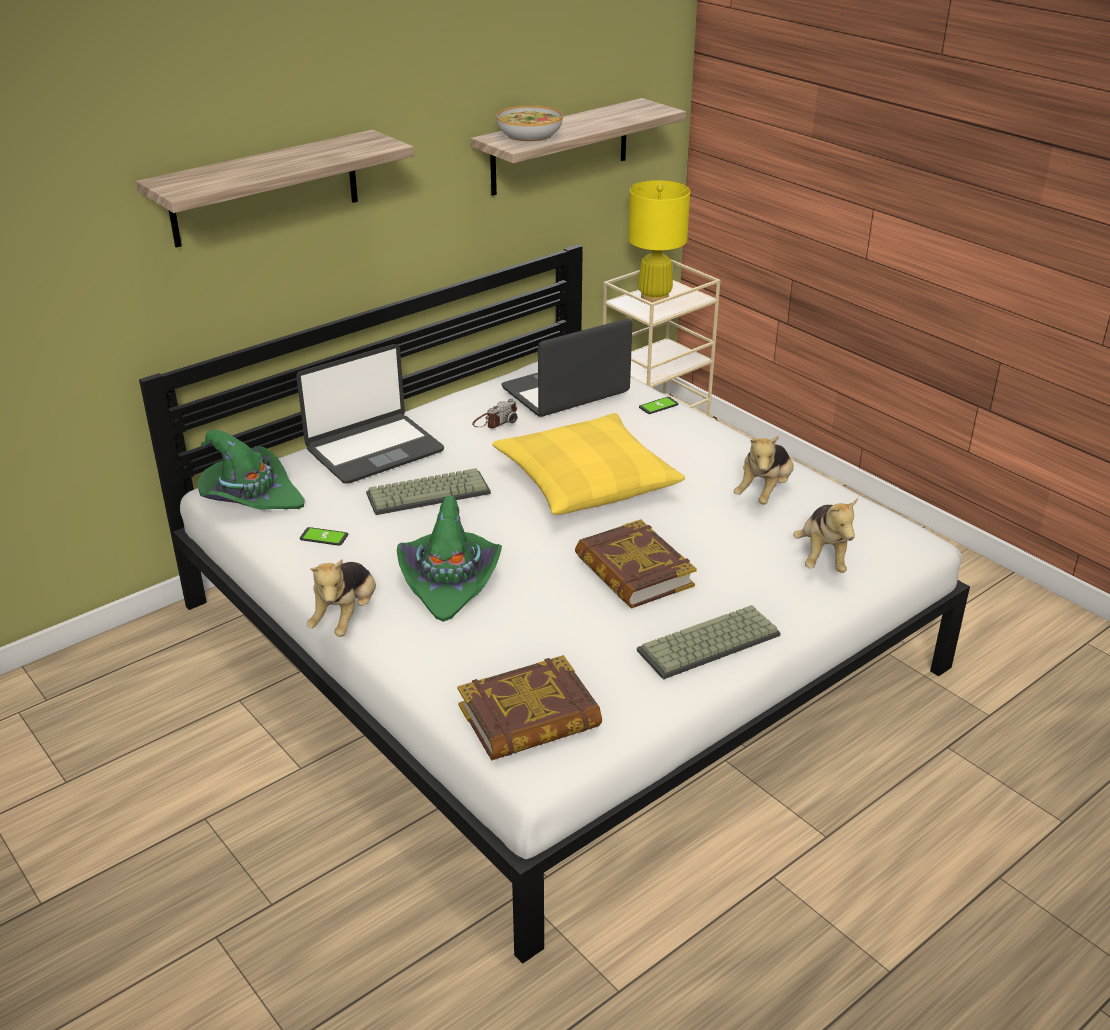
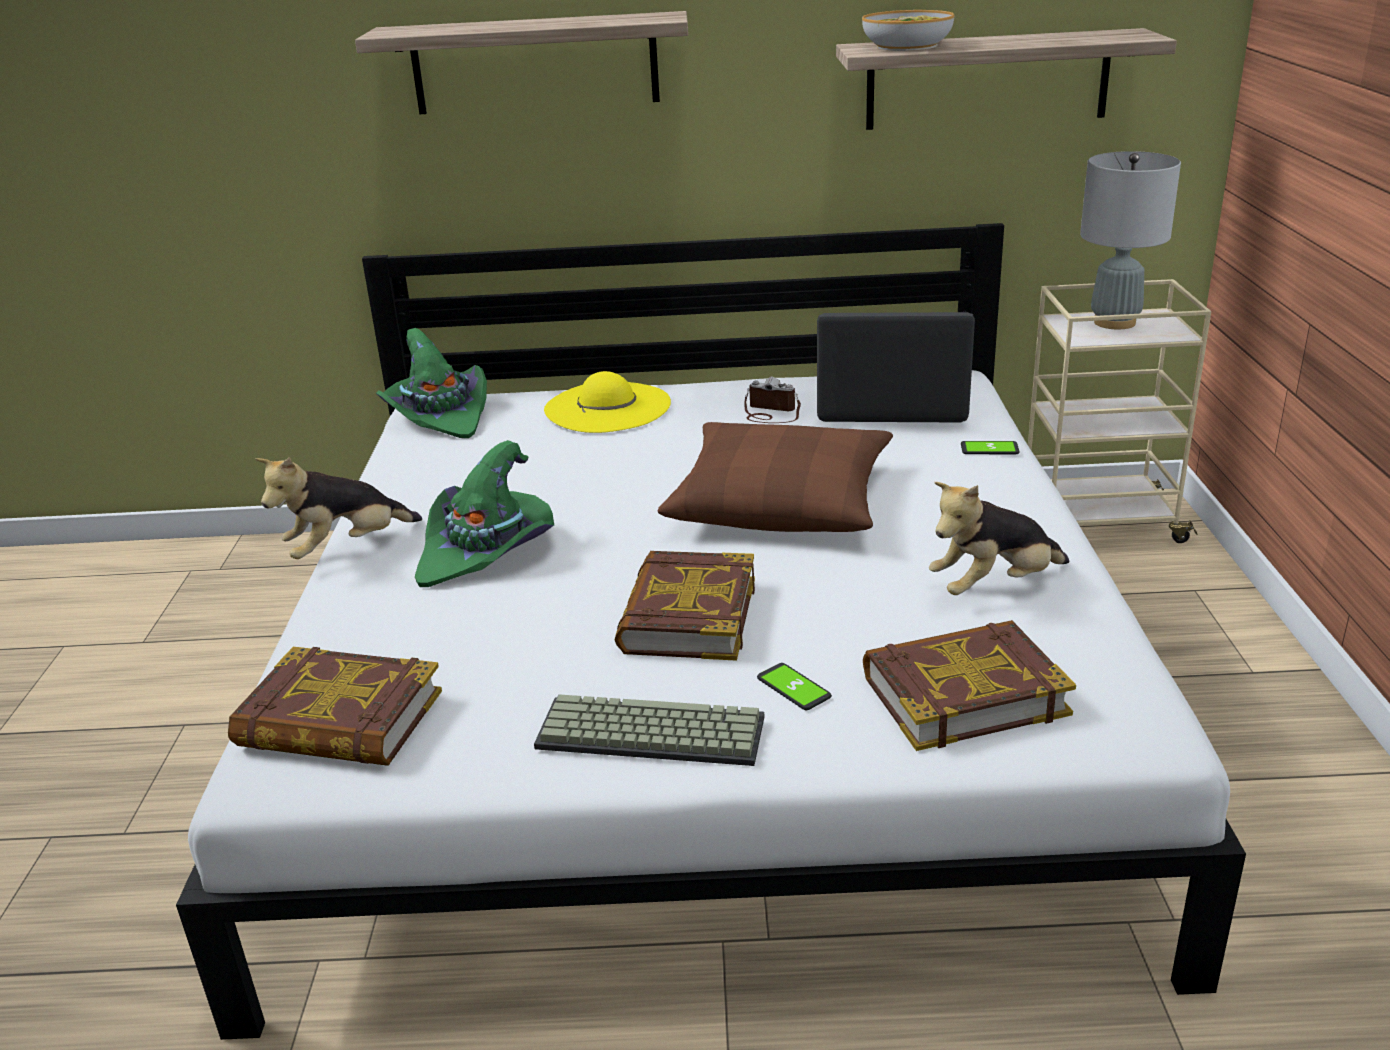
camera: 40 degrees right, 5 degrees down
laptop [296,344,444,484] -> yellow hat [544,371,671,433]
phone [300,527,348,546] -> phone moved to [757,663,832,710]
keyboard [366,468,491,515] -> none
camera [472,399,518,428] -> camera turned 150 degrees counterclockwise [745,377,801,423]
yellow pillow [492,413,685,515] -> brown pillow [658,422,893,532]
yellow table lamp [628,180,690,303] -> grey table lamp [1080,151,1181,329]
plush toy [793,498,858,573] -> book [863,620,1076,751]

